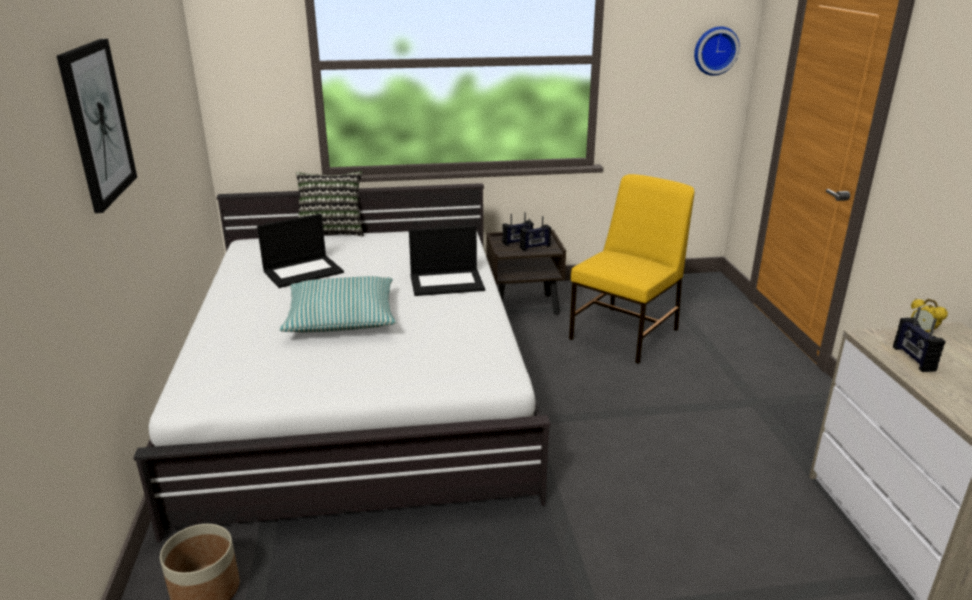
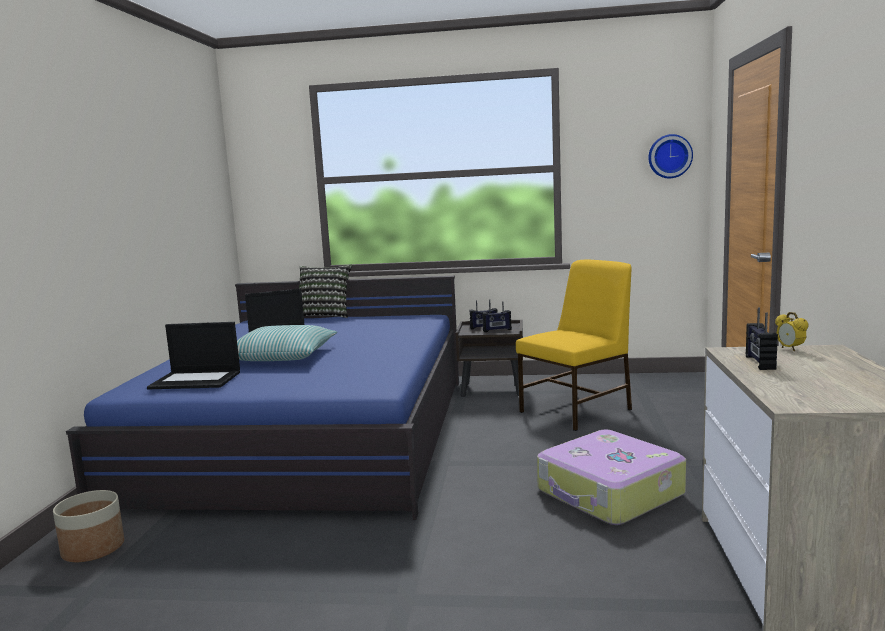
camera: 15 degrees right, 15 degrees down
picture [57,39,137,213] -> none
white bed [133,183,550,542] -> blue bed [66,276,459,520]
laptop [409,226,485,296] -> laptop moved to [147,322,240,389]
none -> suitcase [537,429,686,525]

